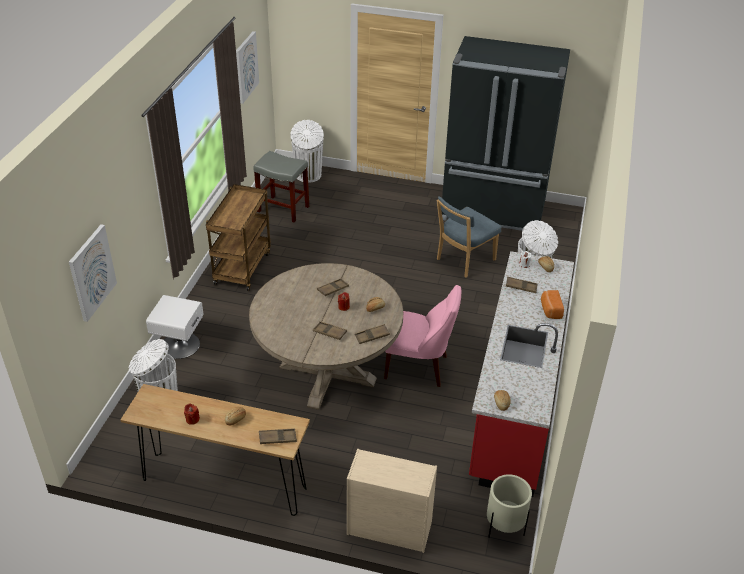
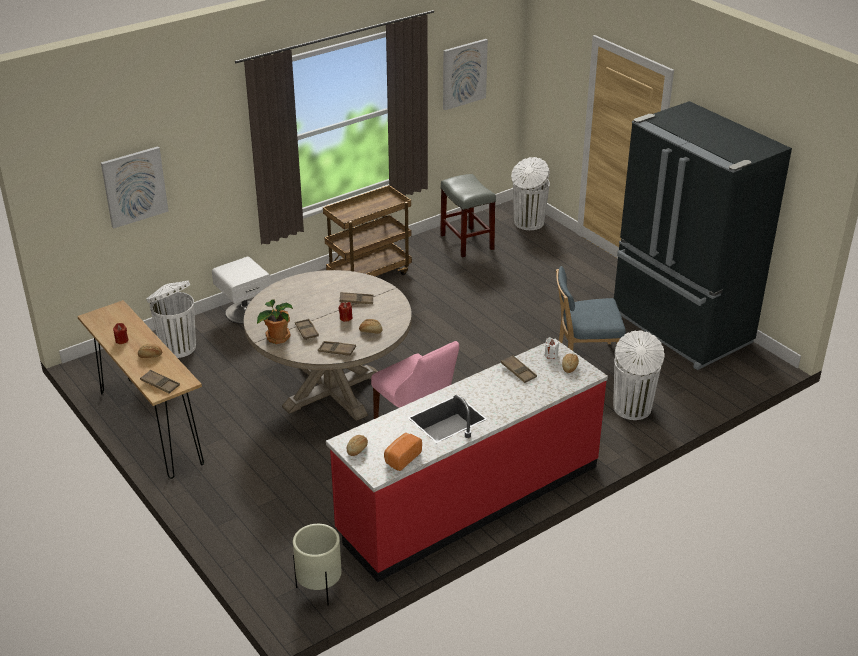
camera: 40 degrees right, 5 degrees down
beige dresser [347,449,437,553] -> none
bread [541,290,564,319] -> bread moved to [384,433,422,471]
none -> potted plant [257,299,293,344]

